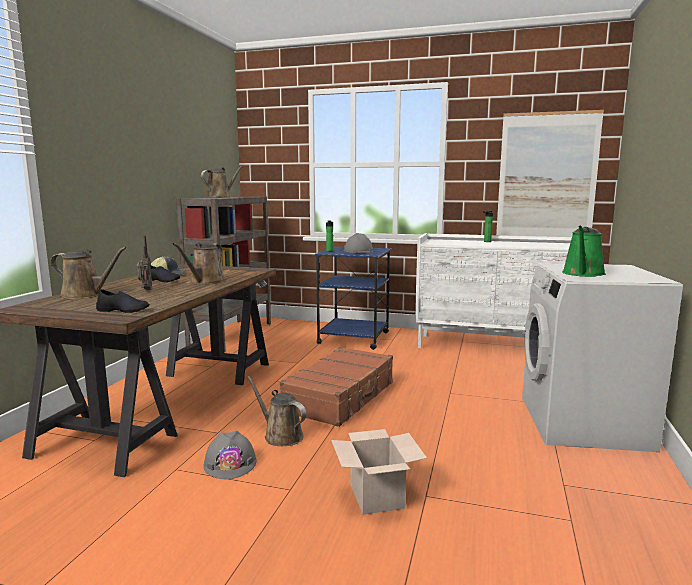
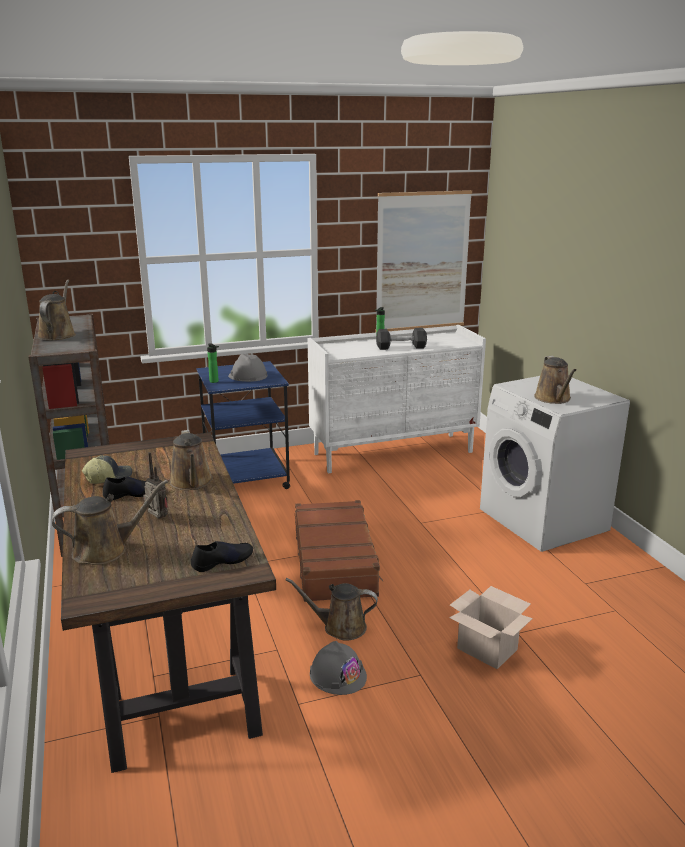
camera: 35 degrees left, 10 degrees up
green watering can [562,225,606,277] -> brown watering can [534,356,577,404]
none -> black dumbbell [376,328,427,350]

